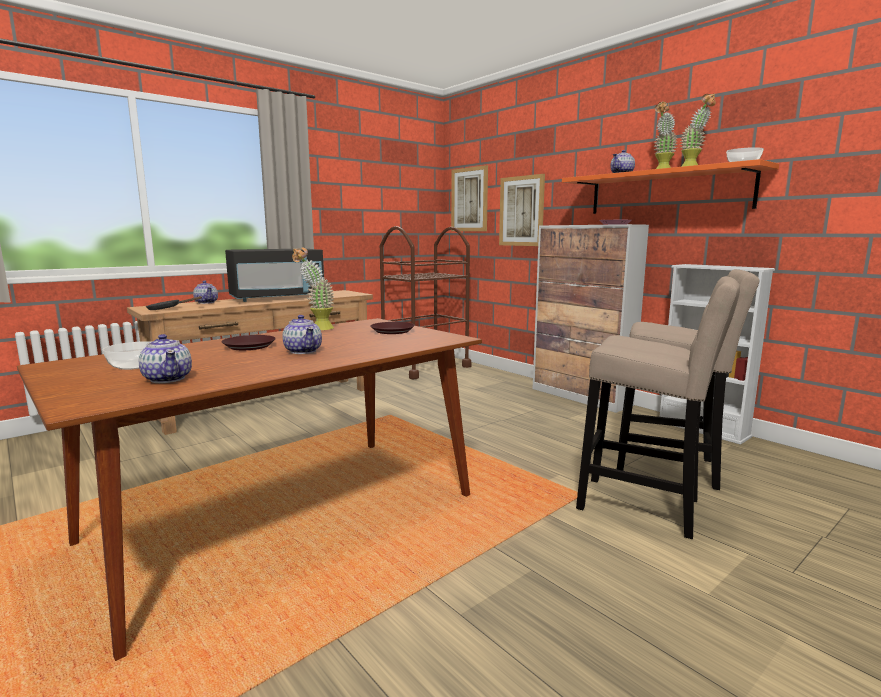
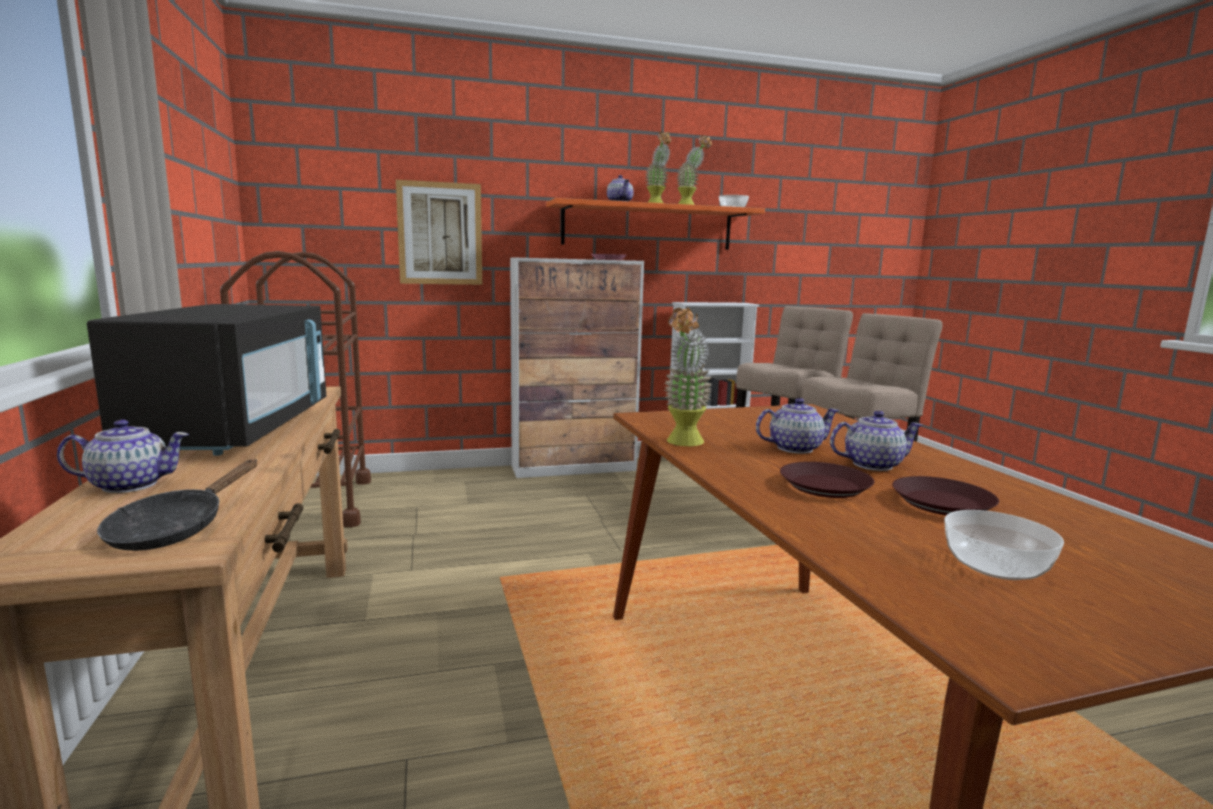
camera: 65 degrees left, 0 degrees up
teapot [139,334,192,383] -> teapot moved to [756,398,839,454]
brown plate [370,322,415,334] -> brown plate moved to [892,476,999,515]
picture [451,165,488,231] -> none

